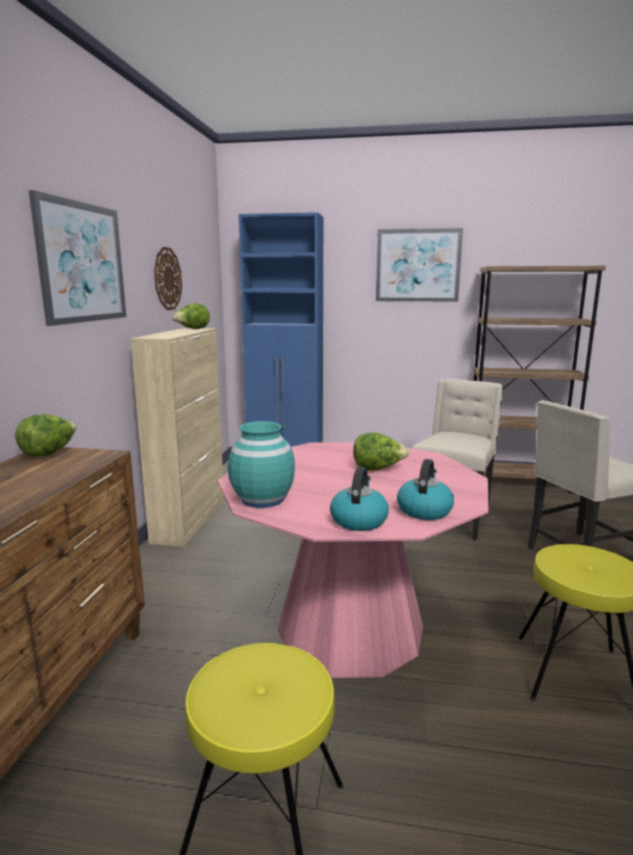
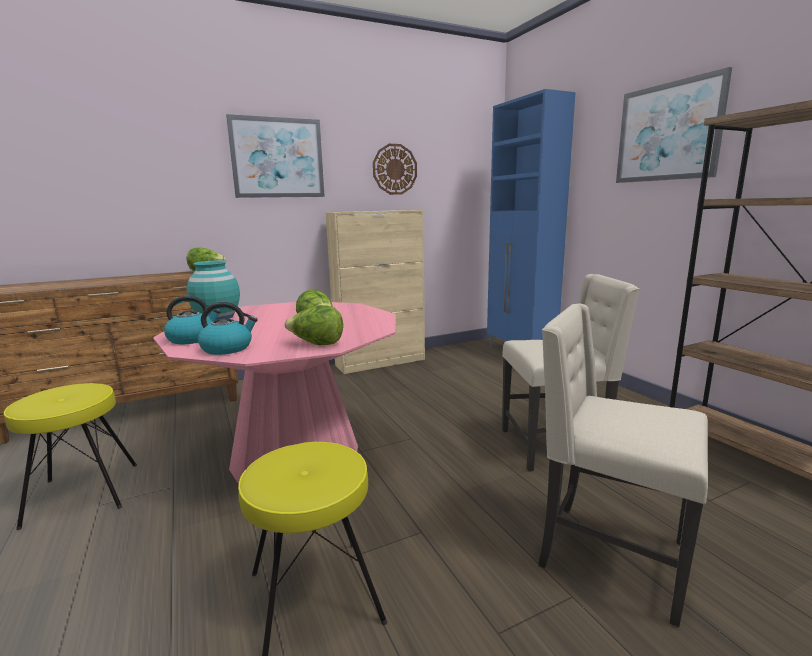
camera: 55 degrees right, 0 degrees up
lettuce [172,303,210,329] -> lettuce moved to [285,305,343,345]

